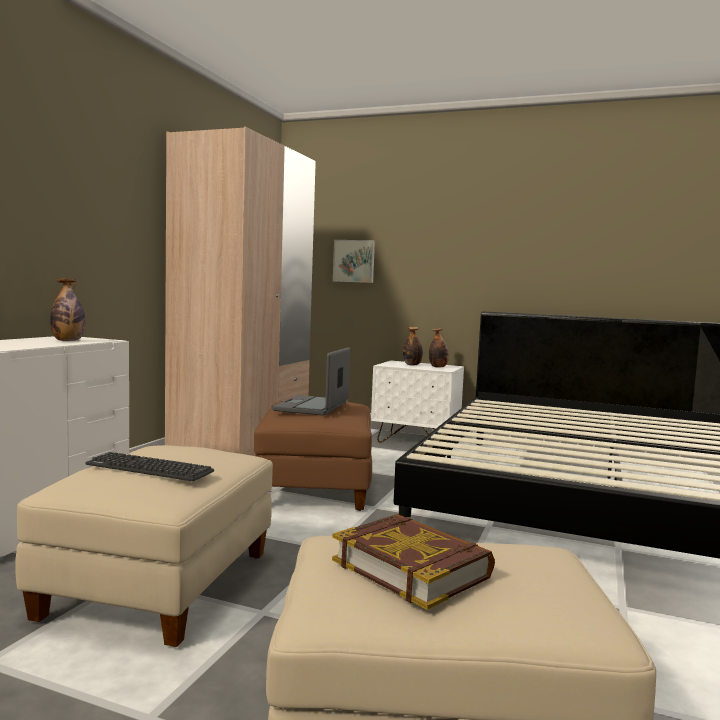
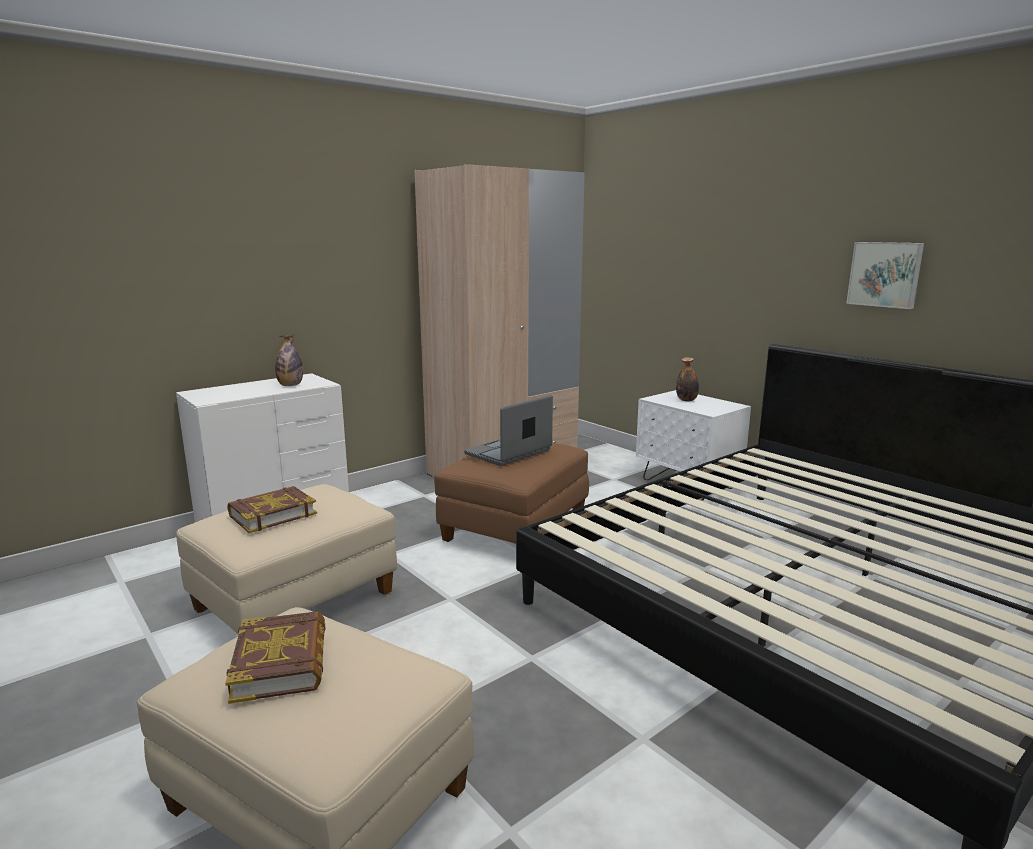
camera: 30 degrees right, 10 degrees up
keyboard [85,452,214,481] -> book [227,486,317,533]
picture [333,240,375,283] -> picture moved to [846,242,924,309]
bottle [429,328,449,368] -> none

